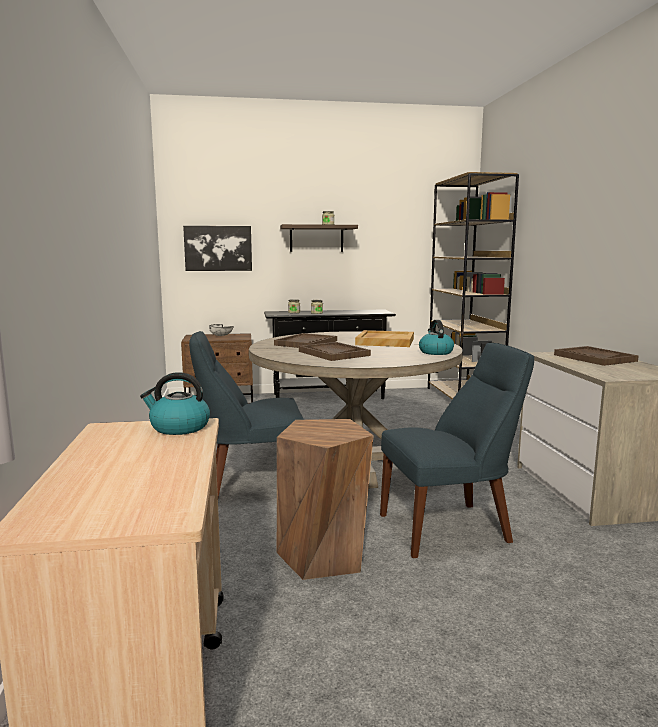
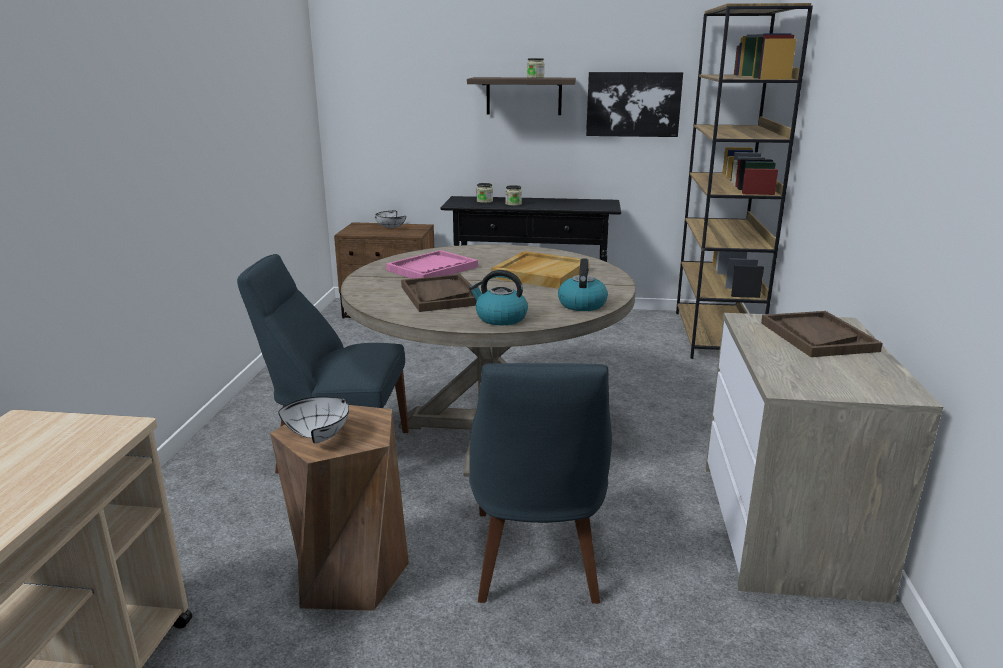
camera: 15 degrees right, 10 degrees up
kettle [140,372,210,435] -> kettle moved to [469,270,528,325]
picture [183,226,252,271] -> picture moved to [586,72,683,137]
brown tray [274,333,337,348] -> pink tray [386,250,478,279]
blue chair [380,342,534,558] -> blue chair turned 90 degrees clockwise [469,363,612,604]
none -> white bowl [278,397,349,443]

